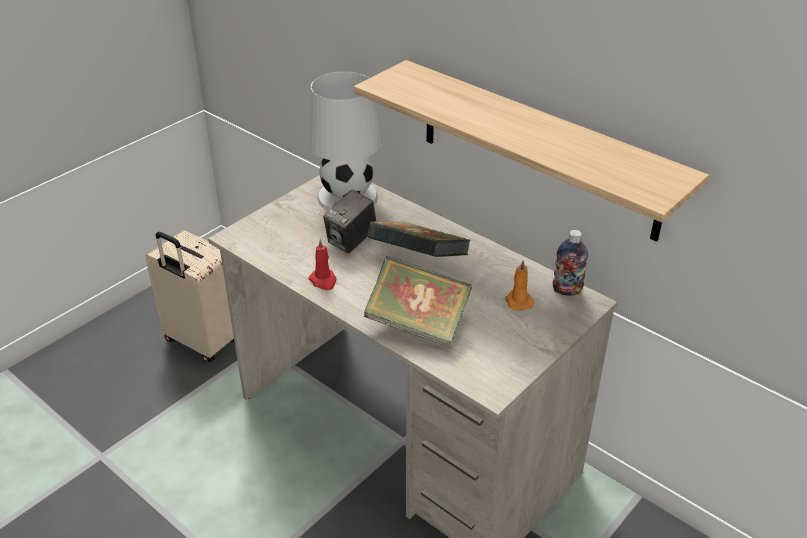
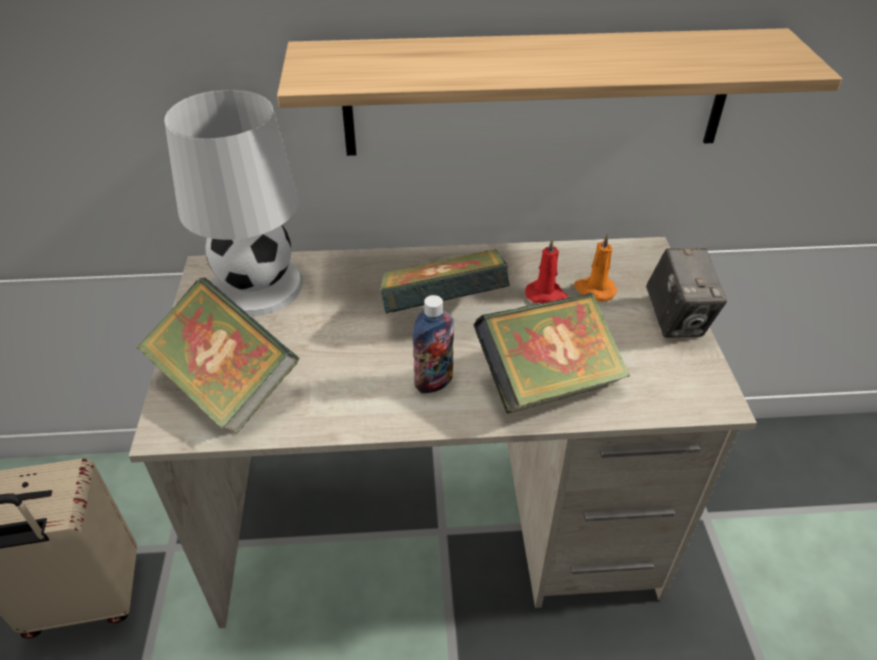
camera: 45 degrees left, 5 degrees up
red candle [308,239,337,290] -> red candle moved to [525,238,568,303]
camera [323,190,376,254] -> camera moved to [646,248,727,338]
bottle [553,230,588,296] -> bottle moved to [413,295,454,393]
none -> book [136,277,300,434]

